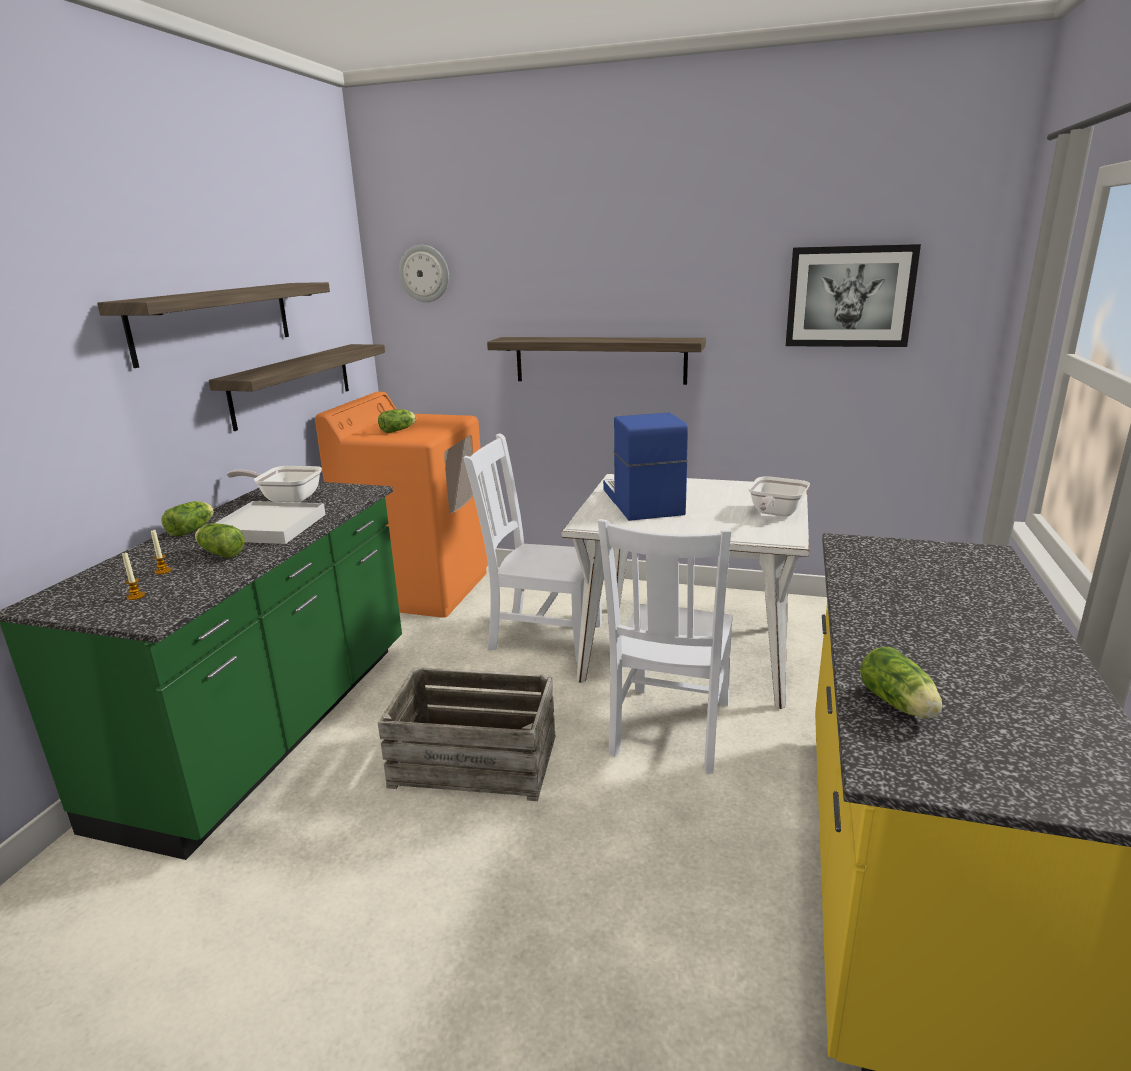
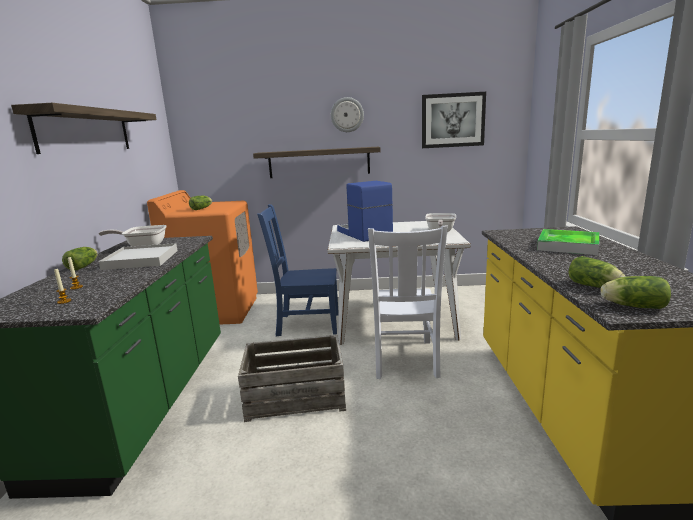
camera: 15 degrees left, 5 degrees down
lettuce [195,523,245,558] -> lettuce moved to [600,276,671,309]
shelf [209,344,385,431] -> none
wall clock [399,245,449,302] -> wall clock moved to [331,97,364,132]
white chair [464,433,602,662] -> blue chair [257,204,339,337]
none -> tray [537,229,599,255]

